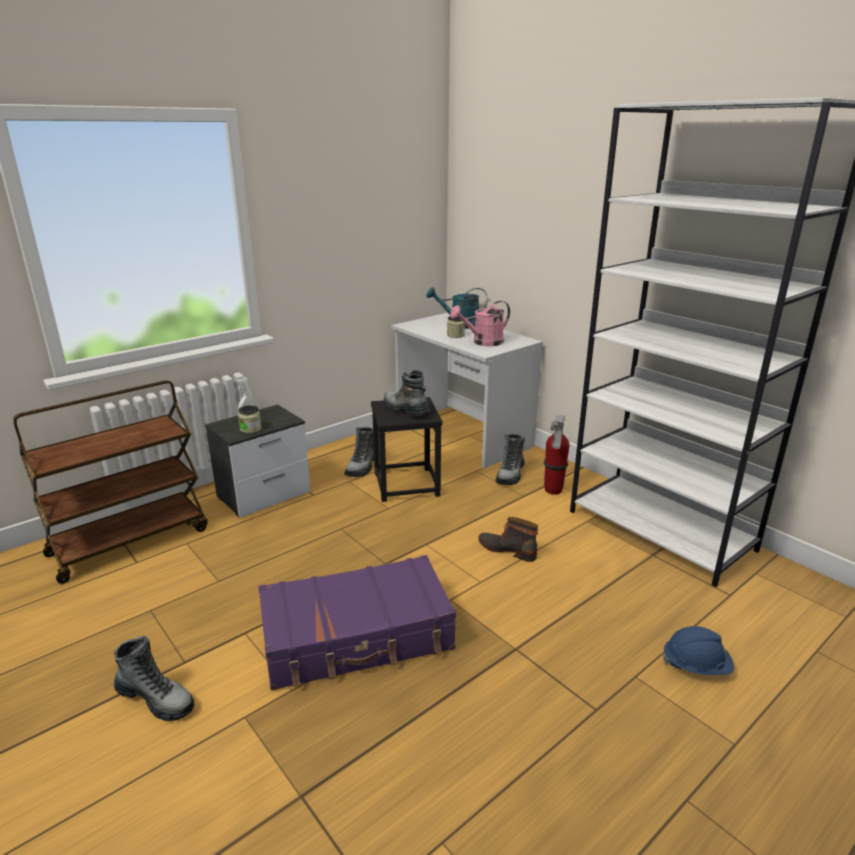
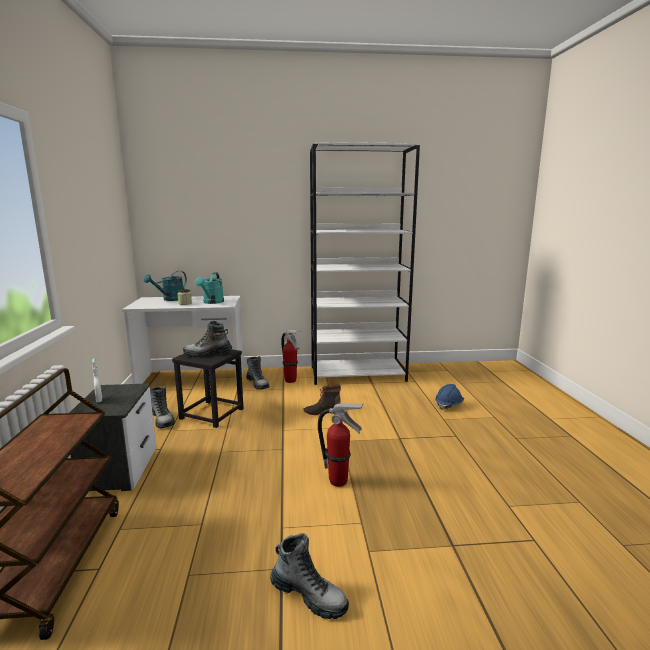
camera: 55 degrees left, 10 degrees down
boot [114,636,194,721] -> boot turned 60 degrees clockwise [270,533,349,619]
jar [238,405,261,433] -> none
purple suitcase [258,555,456,690] -> fire extinguisher [318,403,364,487]
pink watering can [450,301,510,346] -> turquoise watering can [195,272,224,304]

